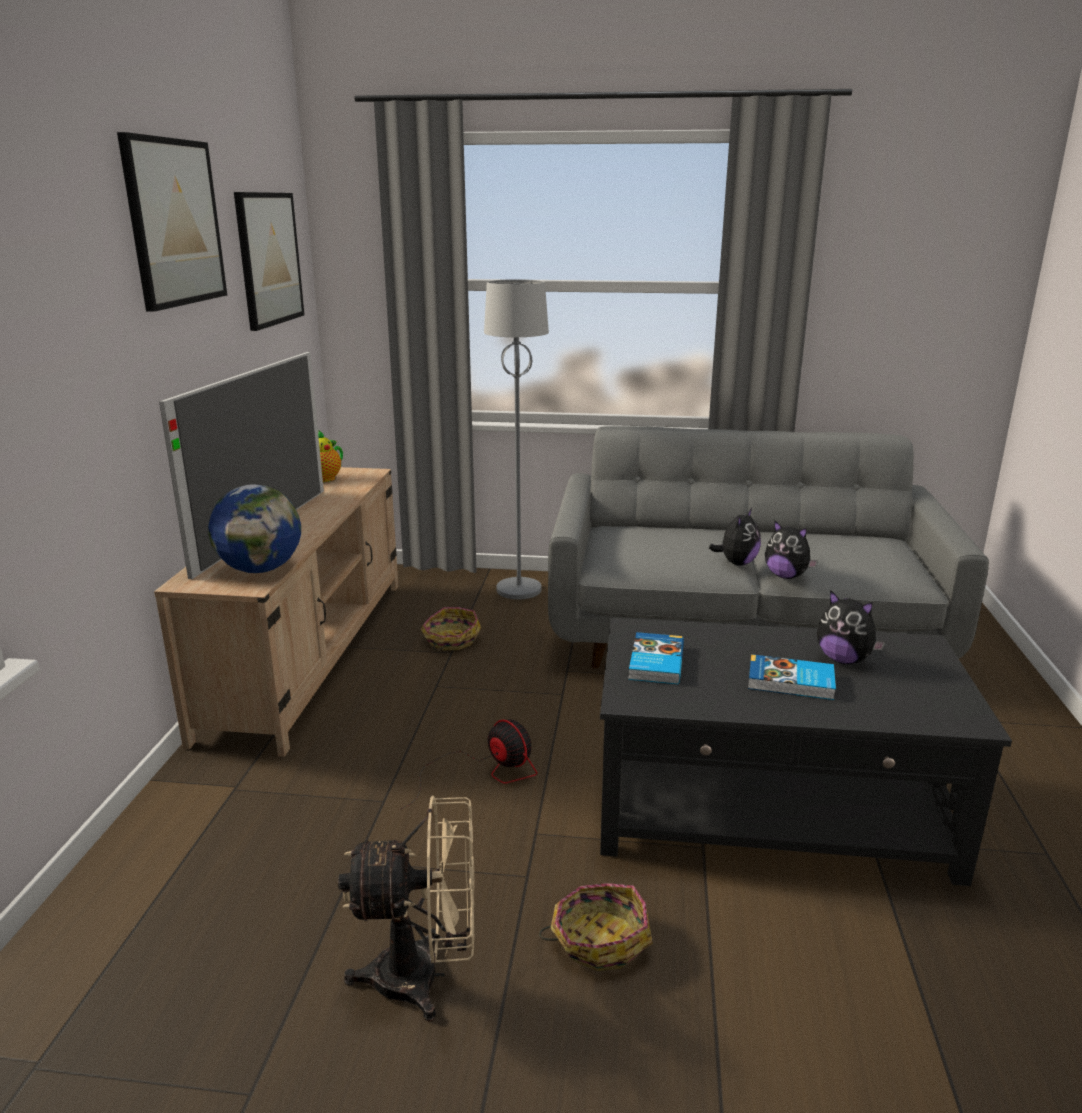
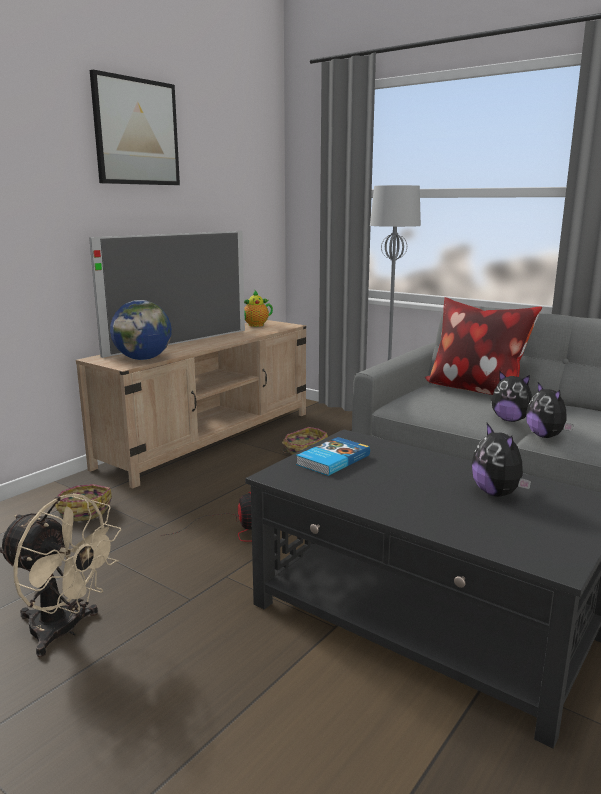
camera: 30 degrees right, 5 degrees down
picture [234,192,304,331] -> none
basket [539,883,653,971] -> basket moved to [55,484,112,521]
plush toy [709,508,761,566] -> plush toy turned 60 degrees clockwise [492,371,532,422]
book [748,654,836,700] -> none
none -> pillow [424,297,542,395]

